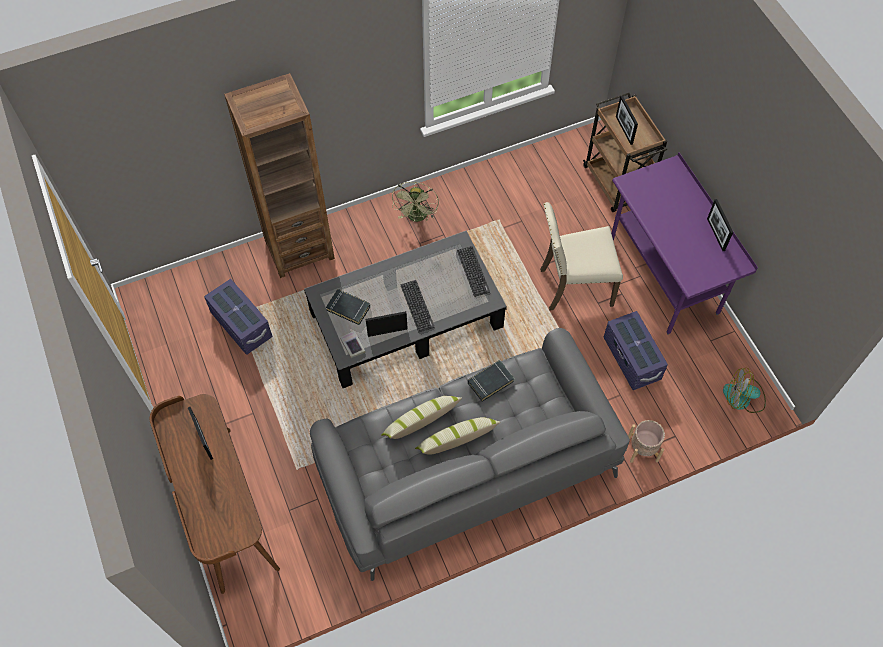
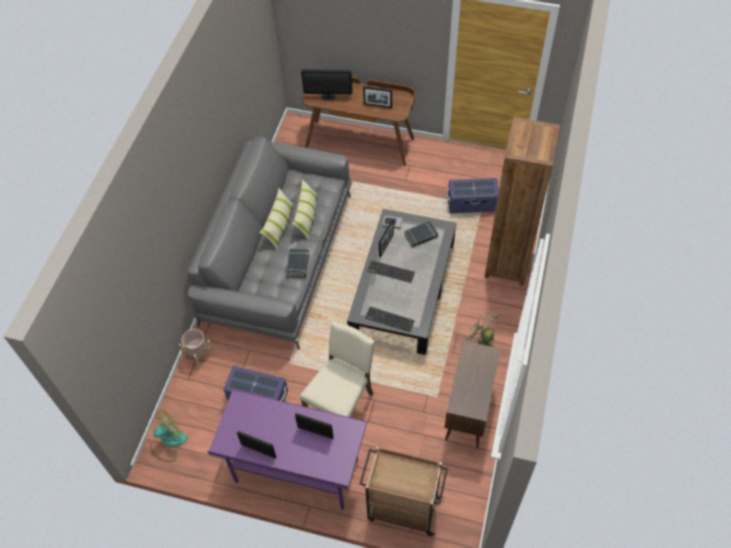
camera: 130 degrees right, 5 degrees down
picture frame [616,95,638,145] -> picture frame moved to [295,413,333,439]
none -> monitor [301,69,352,100]
none -> brown cabinet [445,341,501,448]

